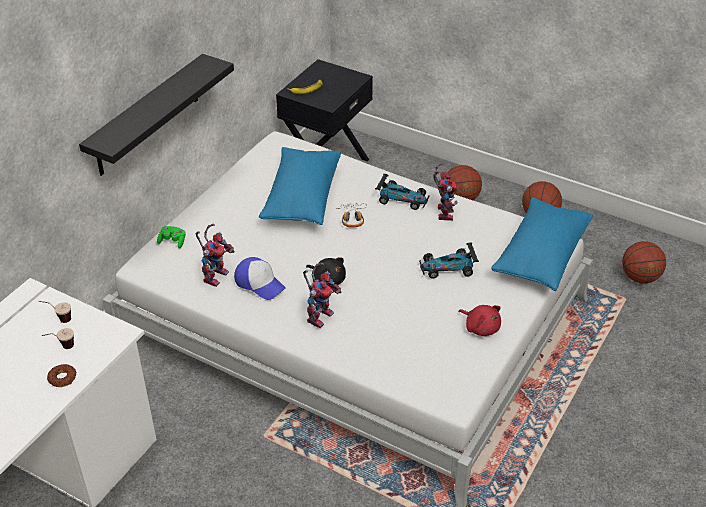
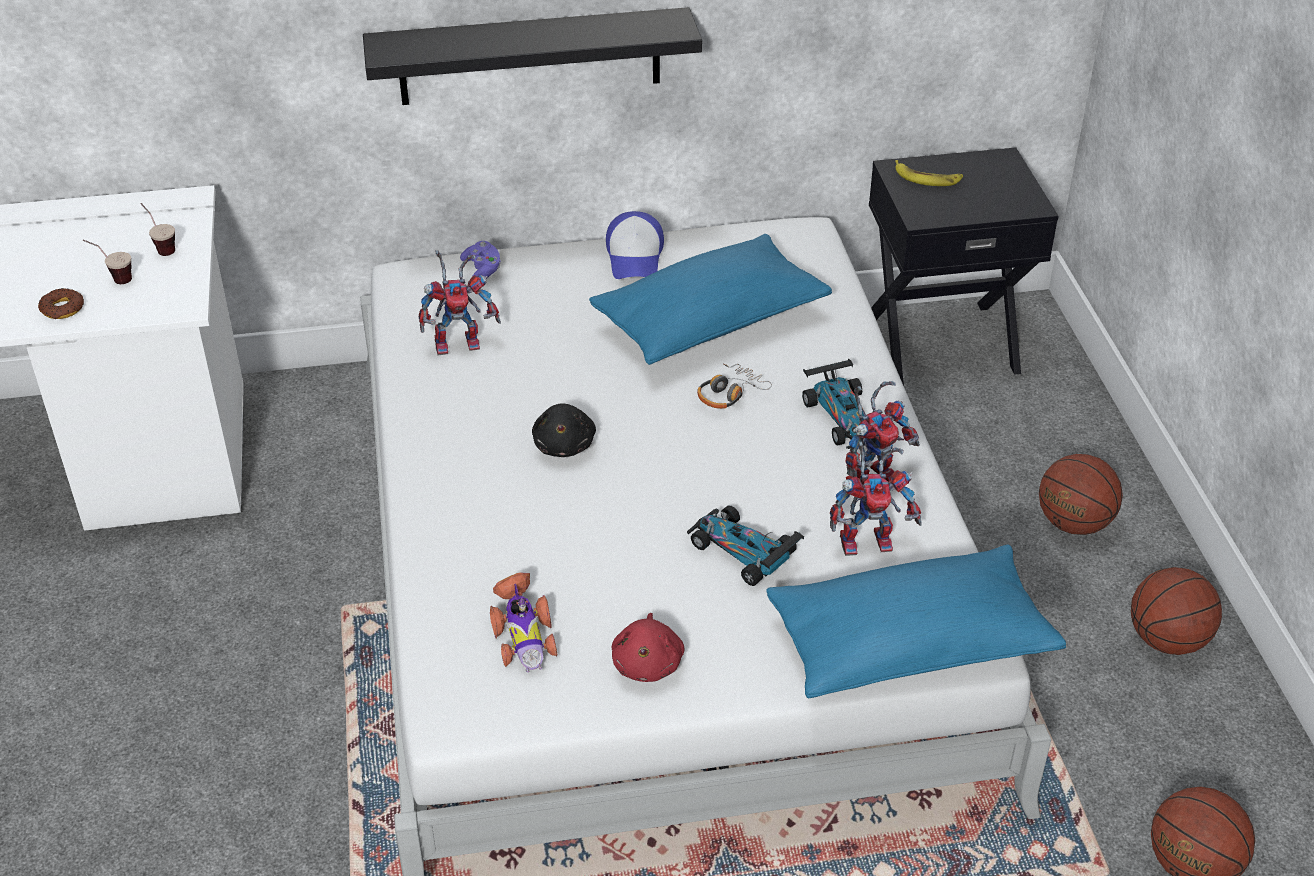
camera: 50 degrees right, 0 degrees up
green game controller [157,226,186,249] -> purple game controller [460,241,501,279]
cap [234,257,286,300] -> cap moved to [606,211,664,279]
toy robot [303,263,341,328] -> toy robot moved to [830,441,922,556]
none -> toy car [490,572,558,672]

